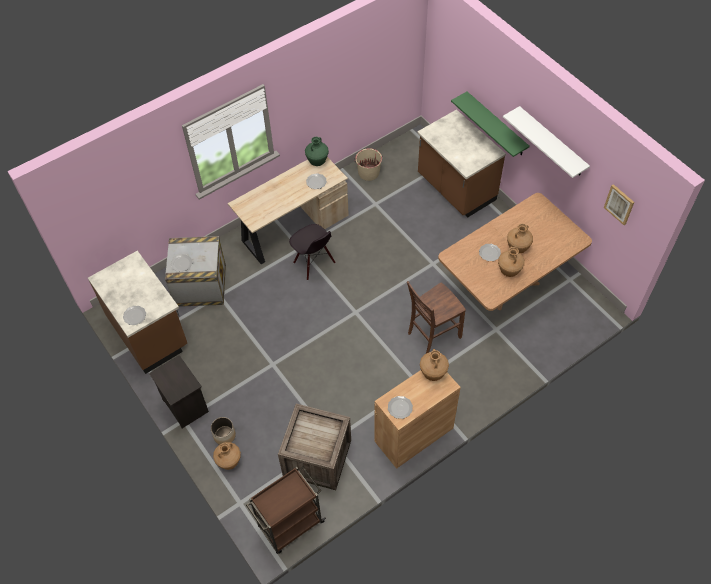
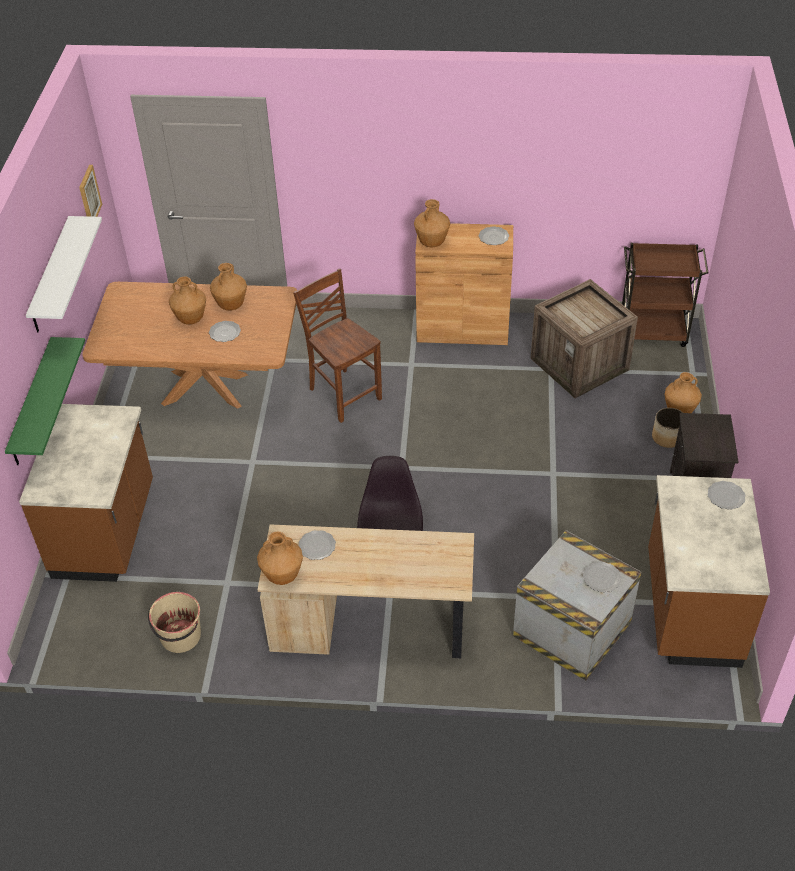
camera: 140 degrees left, 10 degrees down
green vase [305,137,329,166] -> brown vase [257,531,303,585]
brown chair [407,281,466,354] -> brown chair turned 135 degrees counterclockwise [293,269,382,423]

